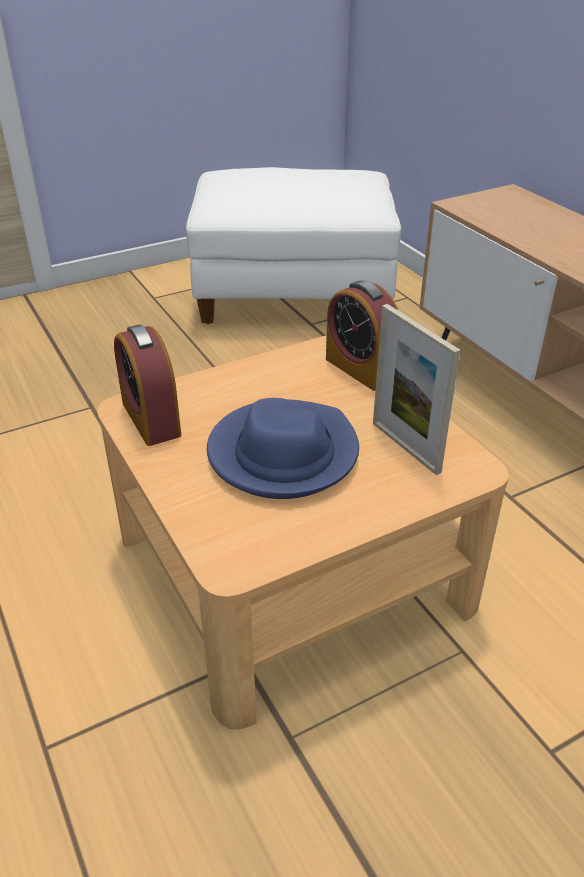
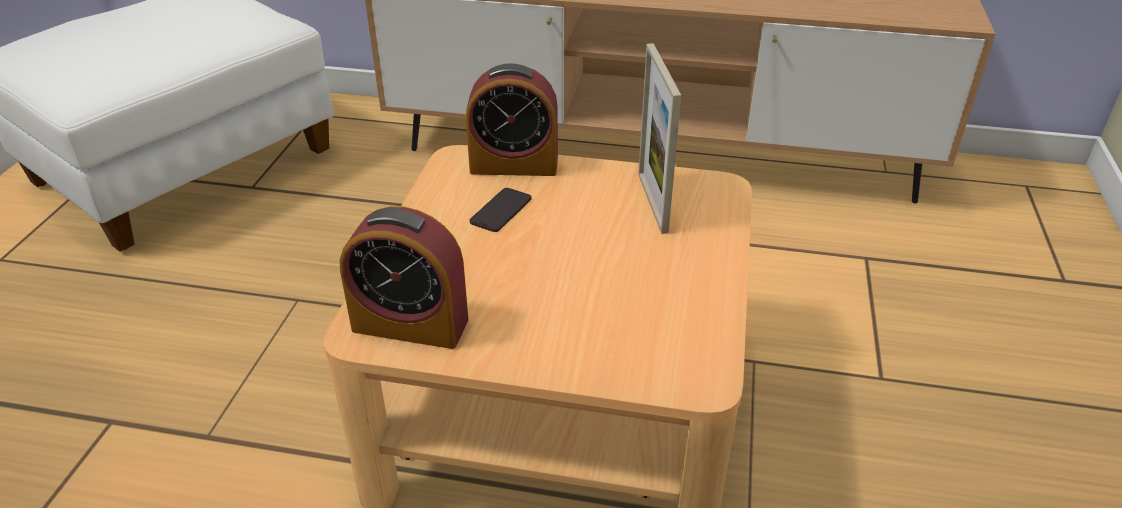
camera: 50 degrees left, 0 degrees up
blue hat [207,398,359,499] -> none
picture frame [373,304,460,475] -> picture frame turned 75 degrees clockwise [638,43,681,234]
none -> phone [470,188,532,232]

